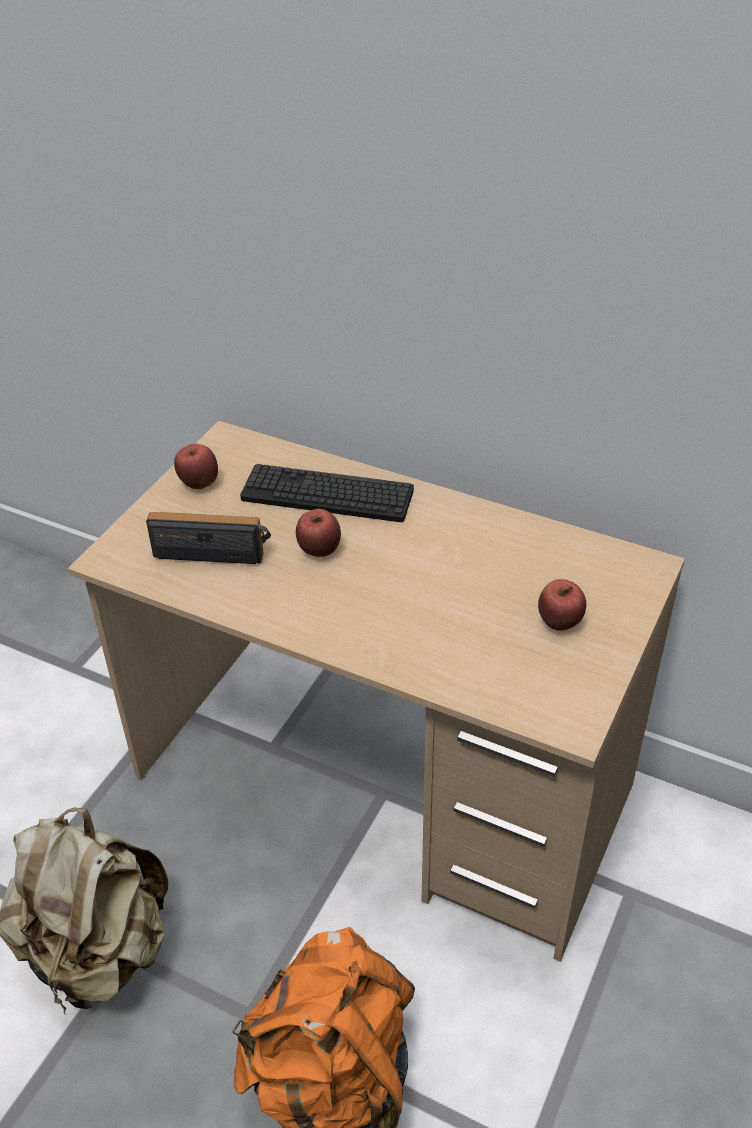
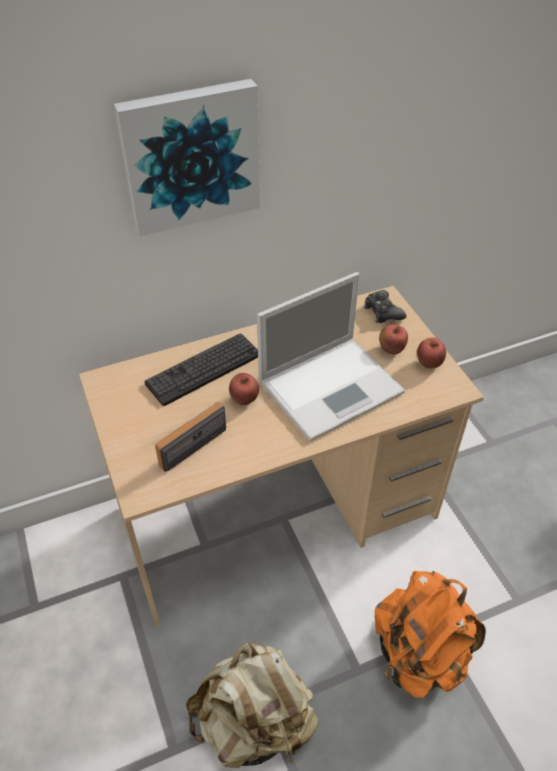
camera: 50 degrees left, 5 degrees up
apple [174,444,218,489] -> apple moved to [417,337,446,368]
none -> picture [114,79,260,236]
none -> laptop [257,272,405,441]
none -> black game controller [364,290,407,323]

